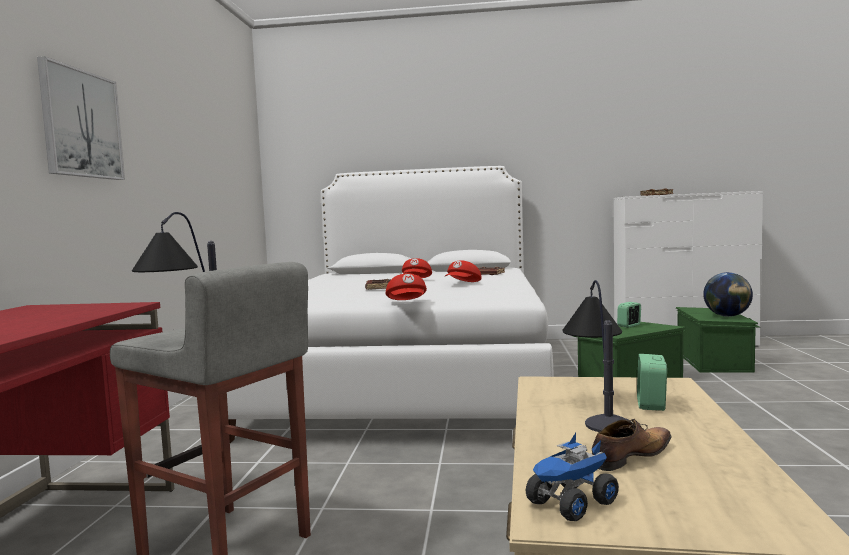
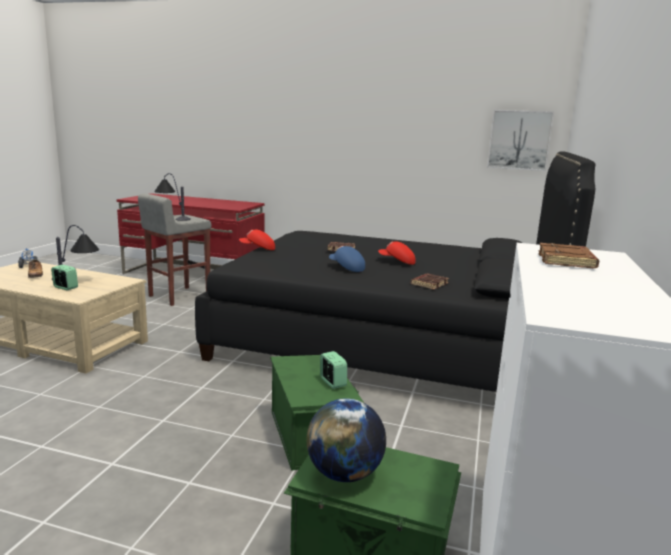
camera: 100 degrees right, 10 degrees up
picture [37,56,125,180] -> picture moved to [487,110,554,171]
white bed [227,166,554,443] -> black bed [195,151,595,392]
red cap [445,260,482,282] -> blue cap [329,246,365,272]

